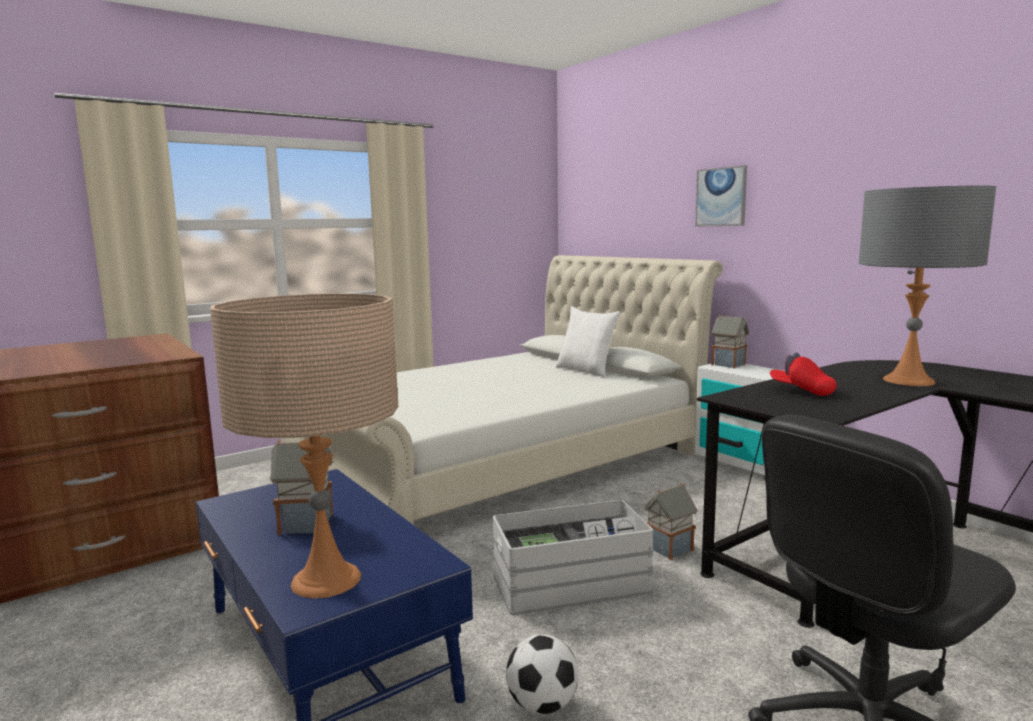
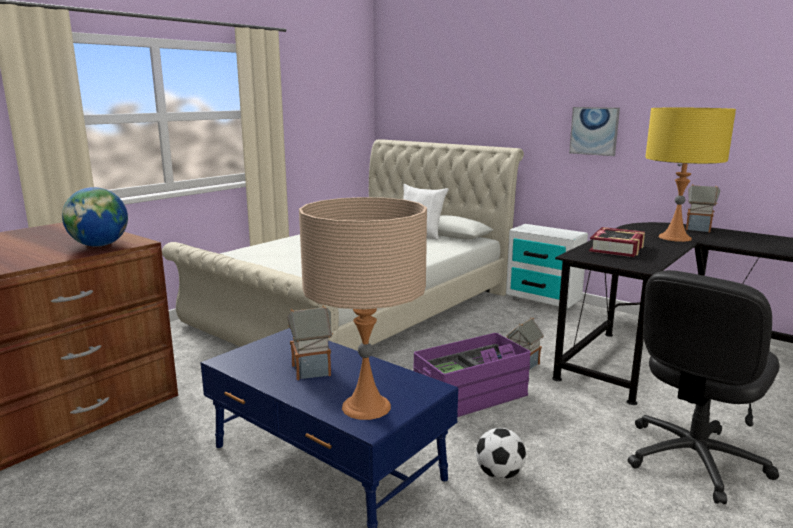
camera: 15 degrees left, 5 degrees up
grey storage box [493,500,653,615] -> purple storage box [413,333,531,417]
picture [695,165,747,227] -> picture moved to [569,107,620,156]
toy house [711,315,750,368] -> toy house moved to [686,184,720,233]
red cap [770,352,836,396] -> book [589,227,645,257]
grey table lamp [859,185,996,386] -> yellow table lamp [646,108,736,242]
none -> globe [62,187,128,247]

